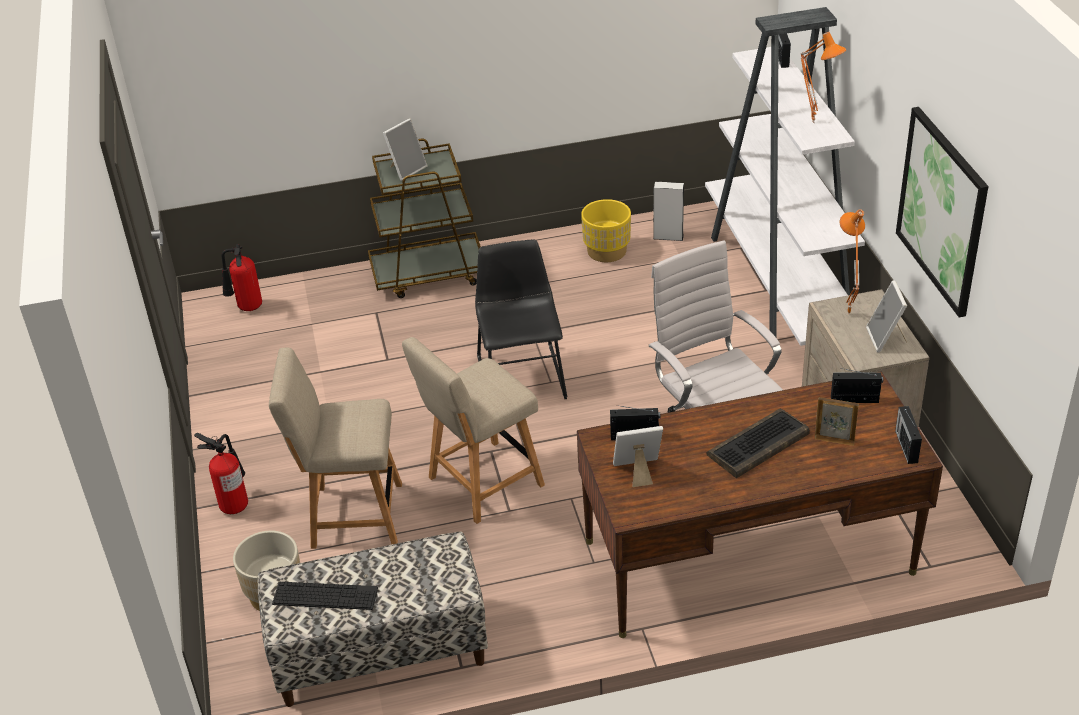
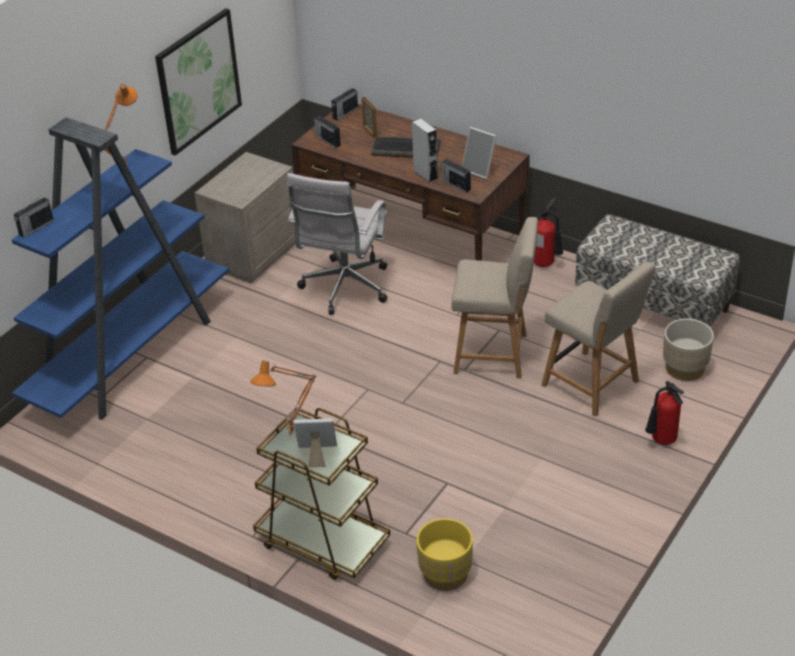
camera: 135 degrees left, 0 degrees up
fire extinguisher [221,244,262,311] -> fire extinguisher moved to [534,198,563,267]
keyboard [272,582,378,610] -> none
black chair [475,239,567,399] -> none
yellow planter [581,199,631,262] -> yellow planter moved to [416,518,473,591]
grey speaker [653,182,684,241] -> grey speaker moved to [412,118,438,183]
white bookcase [705,7,865,346] -> blue bookcase [12,117,229,420]
orange table lamp [840,209,865,314] -> orange table lamp moved to [250,360,316,436]
picture frame [866,280,907,353] -> none

